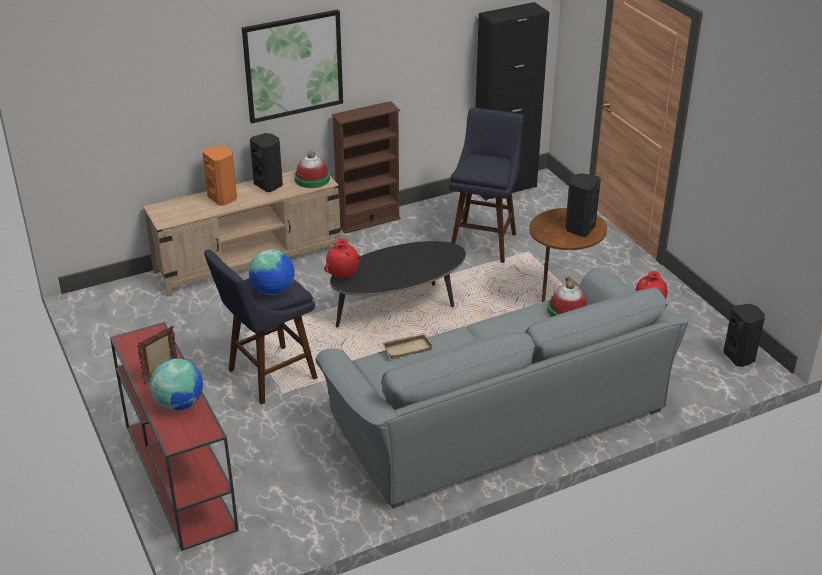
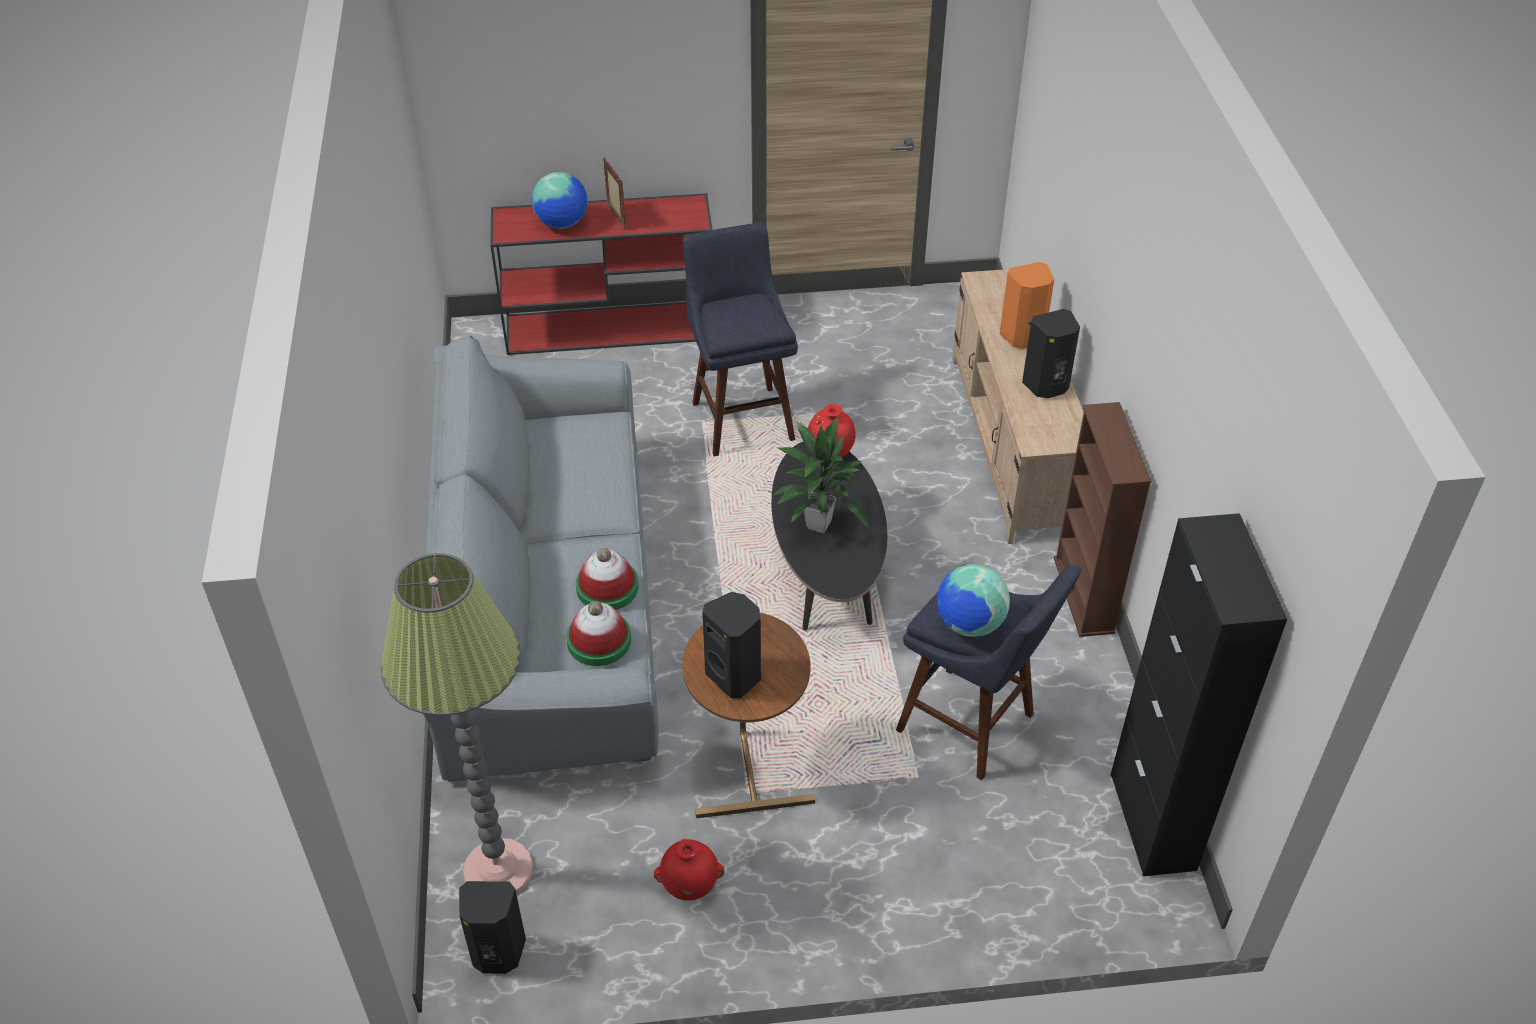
camera: 110 degrees right, 10 degrees up
picture [242,10,343,123] -> none
globe [249,250,295,295] -> globe moved to [937,564,1010,637]
hat [294,151,330,188] -> hat moved to [576,548,638,610]
beige tray [382,333,433,359] -> none
none -> floor lamp [381,553,533,895]
none -> potted plant [773,415,868,534]

